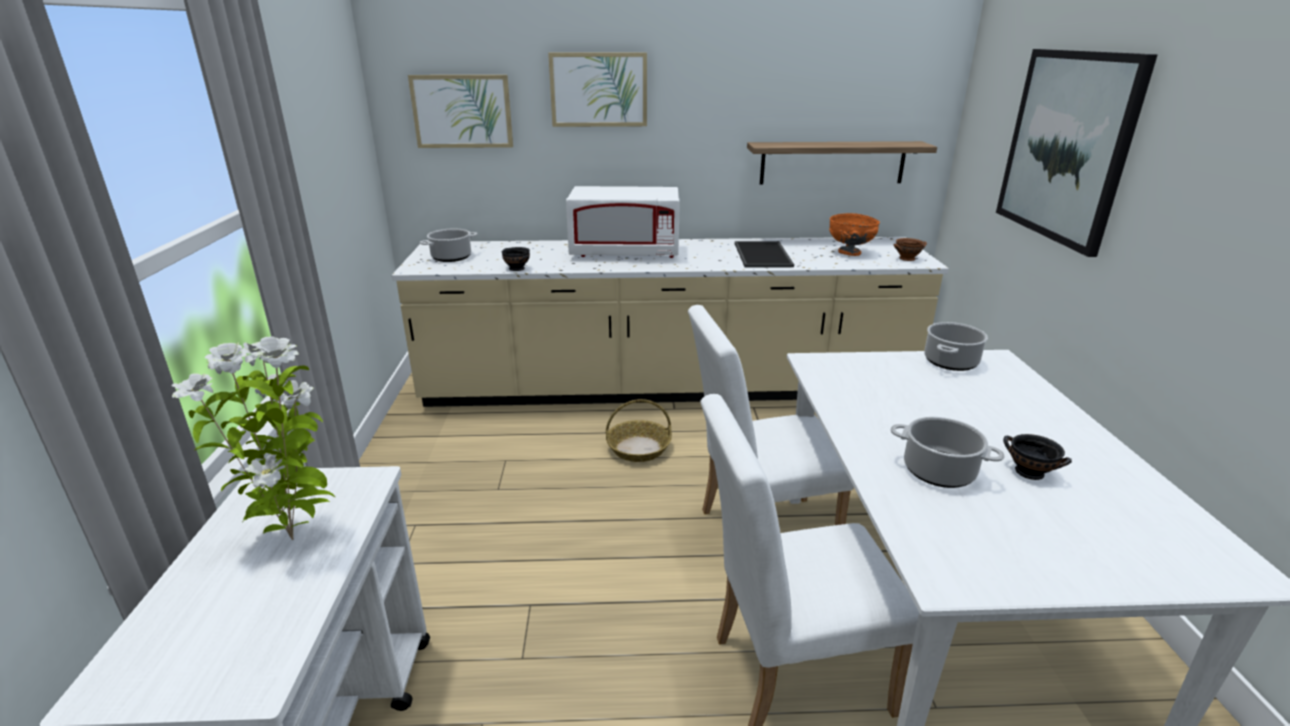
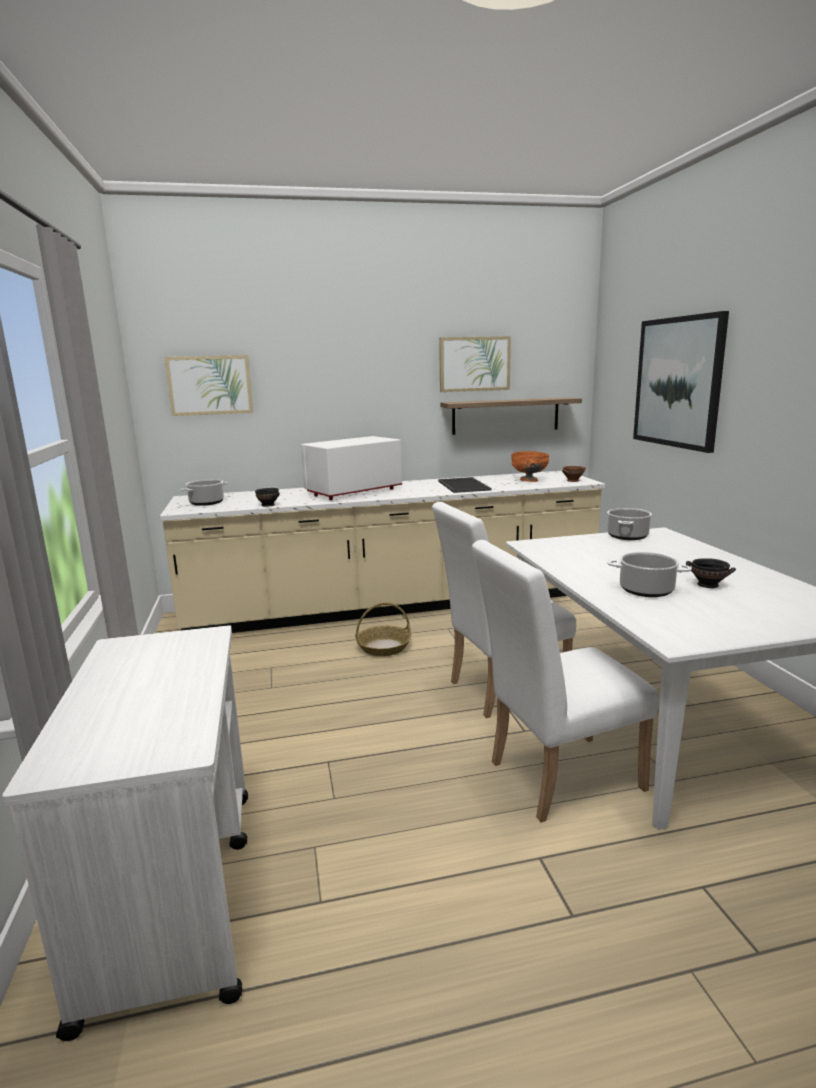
camera: 10 degrees left, 10 degrees down
potted plant [171,336,335,540] -> none
picture [548,52,647,127] -> picture moved to [439,336,511,392]
white microwave [566,186,680,258] -> white microwave turned 150 degrees clockwise [301,436,402,500]

